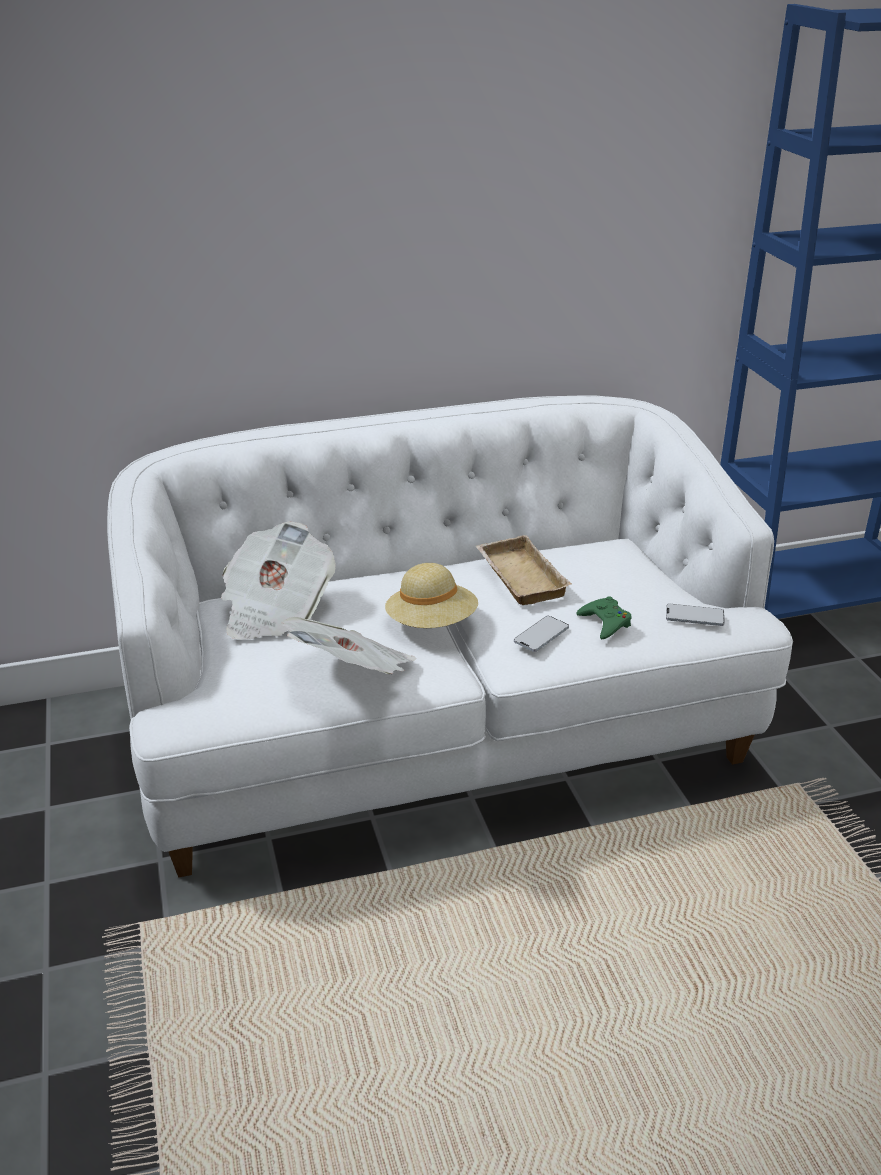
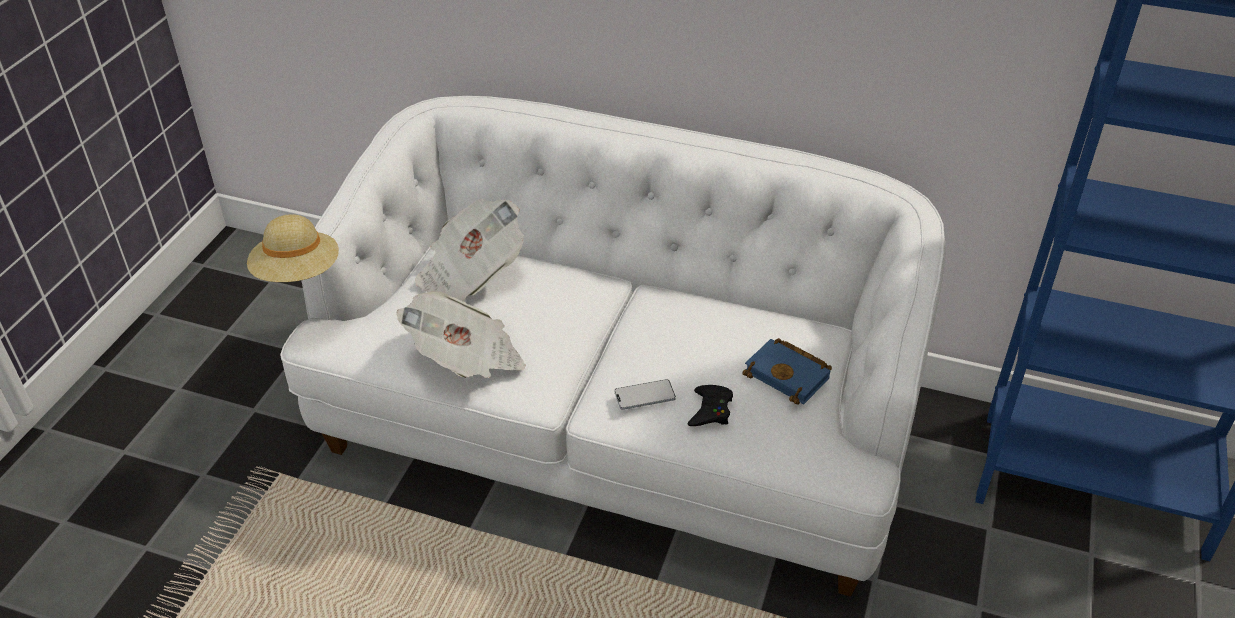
camera: 35 degrees right, 10 degrees up
beige hat [385,563,478,628] -> beige hat moved to [247,214,339,282]
beige tray [475,535,572,605] -> none
green game controller [576,597,632,639] -> black game controller [688,385,733,426]
phone [666,604,724,626] -> none
none -> blue book [742,338,832,405]

